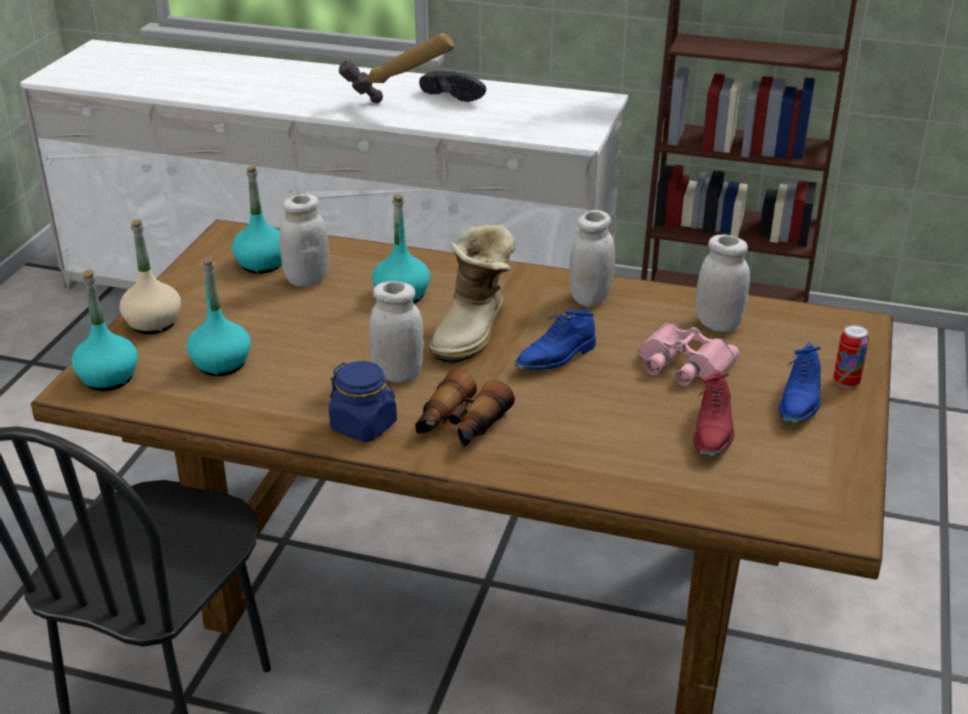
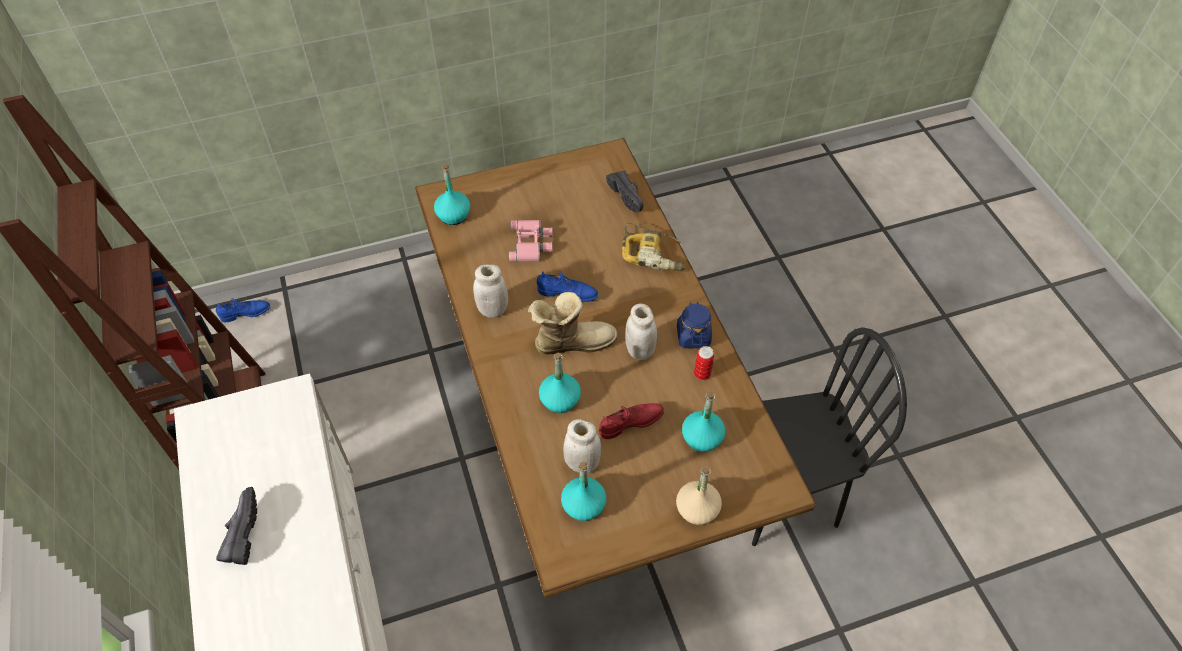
camera: 125 degrees left, 20 degrees up
turquoise bottle [71,270,138,391] -> turquoise bottle moved to [434,164,470,225]
hammer [339,33,454,103] -> none
binoculars [415,369,515,447] -> none
red shoe [693,370,734,457] -> red shoe moved to [599,403,665,439]
white jar [696,235,750,332] -> none
blue shoe [779,343,821,424] -> blue shoe moved to [216,298,271,322]
can [834,325,869,388] -> can moved to [694,346,714,380]
none -> black shoe [606,171,644,212]
none -> power drill [622,223,686,271]

